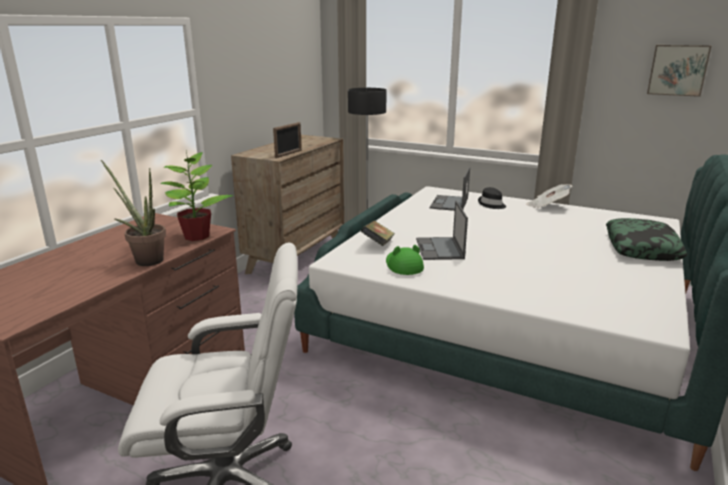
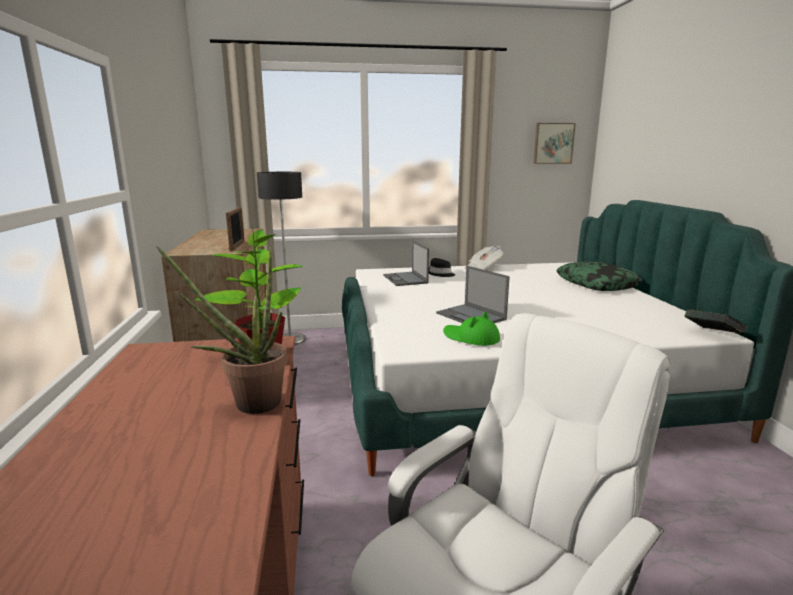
camera: 35 degrees left, 5 degrees down
book [361,220,395,246] -> book moved to [685,309,748,334]

